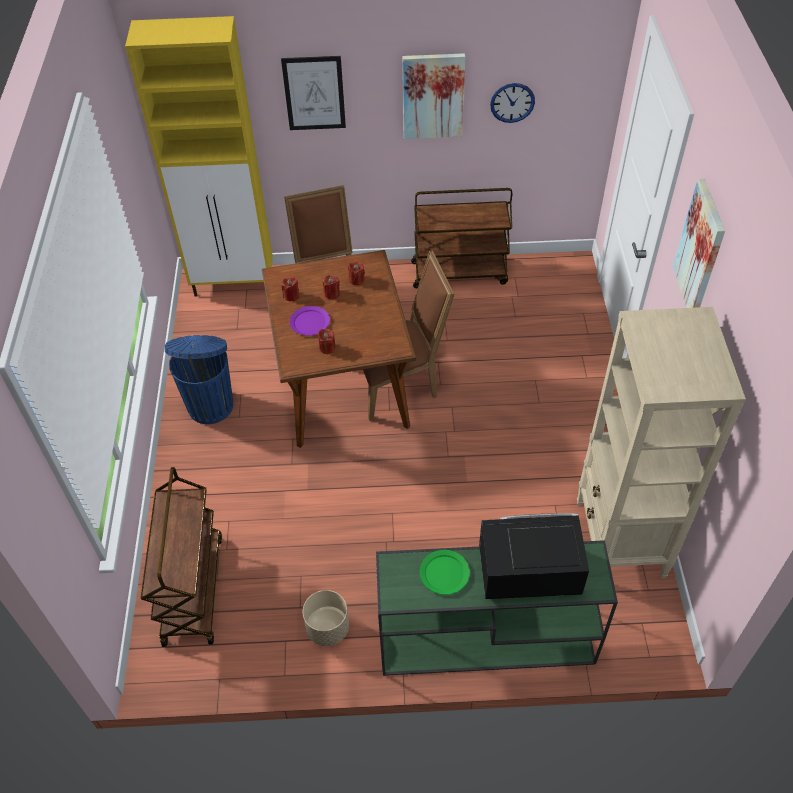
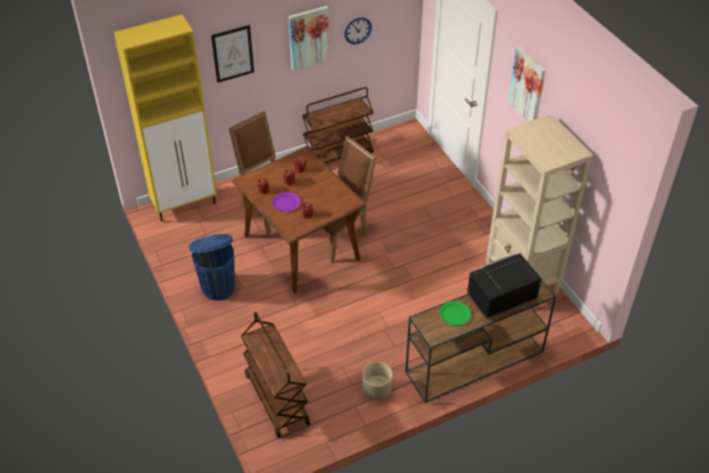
camera: 25 degrees left, 5 degrees down
green console table [376,540,618,676] -> brown console table [405,279,556,403]

